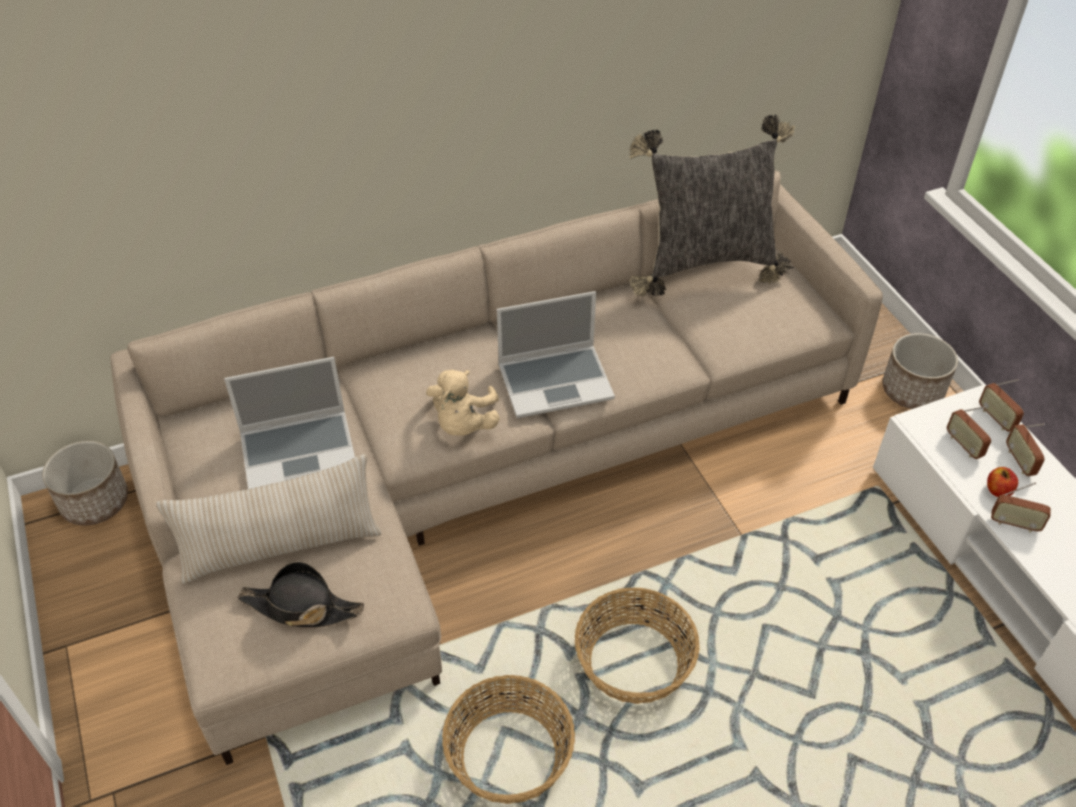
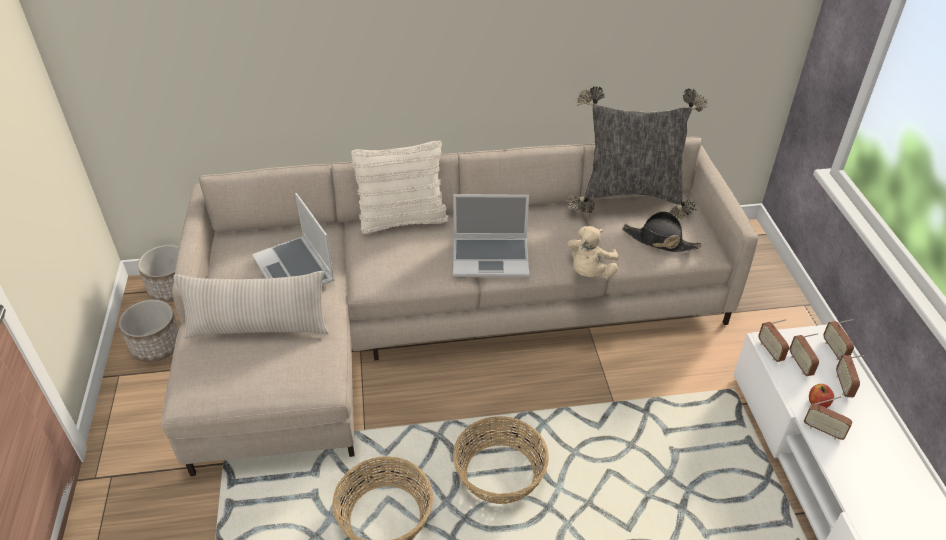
camera: 15 degrees right, 5 degrees down
laptop [224,357,355,489] -> laptop turned 60 degrees clockwise [252,193,335,285]
black hat [237,561,364,627] -> black hat moved to [622,211,702,252]
beige plush toy [426,370,500,436] -> beige plush toy moved to [567,226,619,277]
planter [882,333,958,409] -> planter moved to [119,299,179,362]
none -> beige pillow [351,140,449,234]
none -> radio [758,319,789,362]

